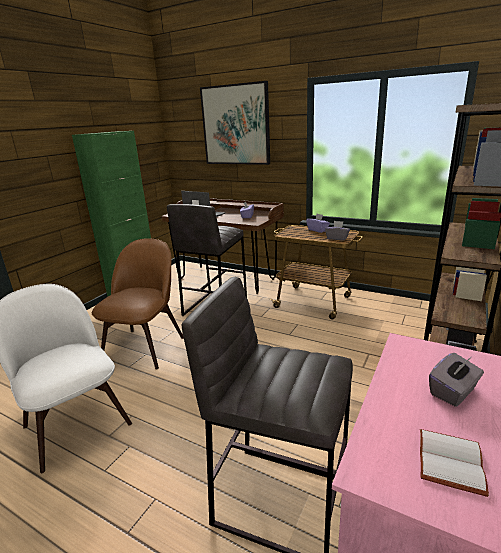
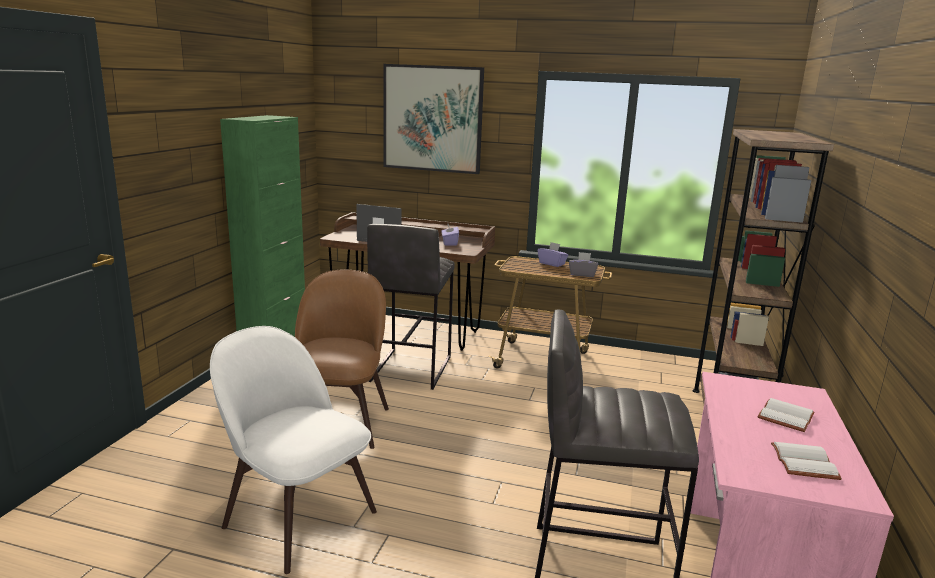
camera: 15 degrees left, 5 degrees down
grey tissue box [429,353,484,407] -> white book [758,398,815,432]

